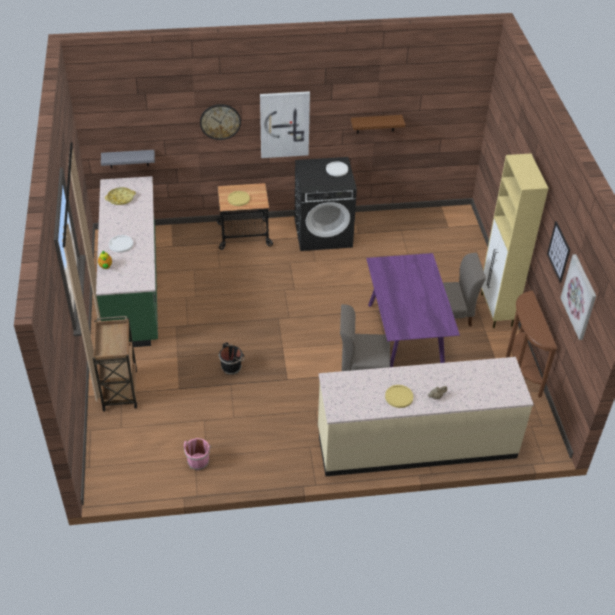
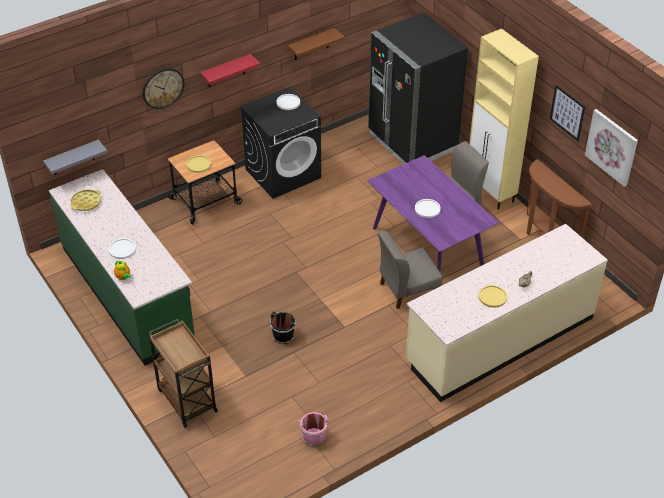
camera: 25 degrees left, 0 degrees up
picture [260,91,310,158] -> red shelf [200,54,260,87]
none -> black fridge [368,13,468,164]
none -> white plate [415,199,441,218]

